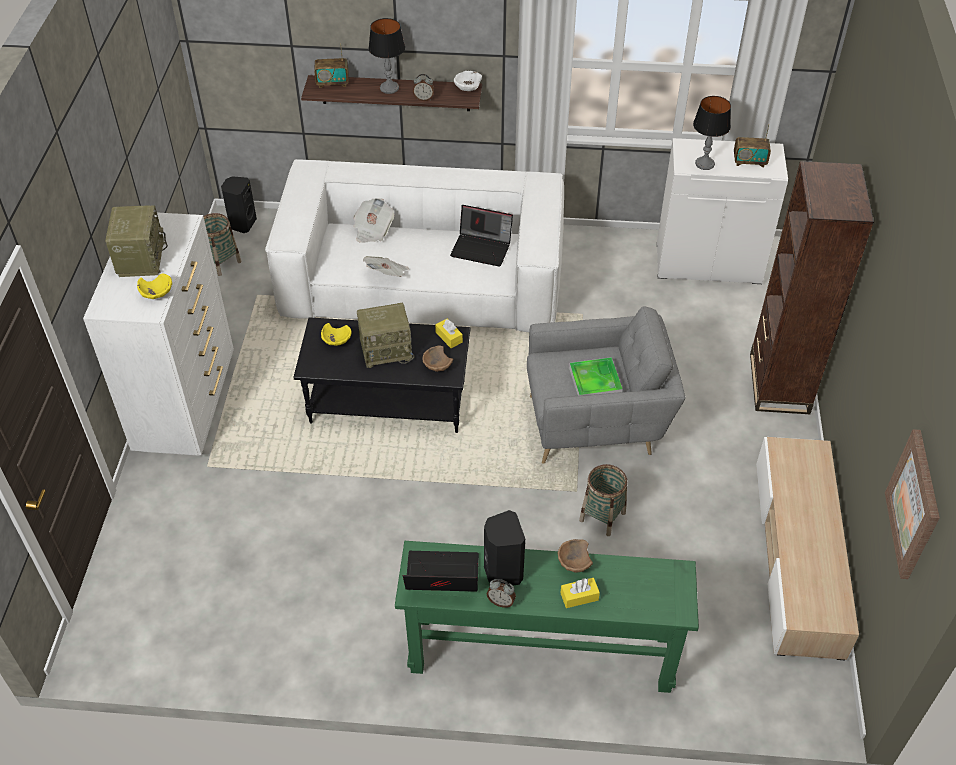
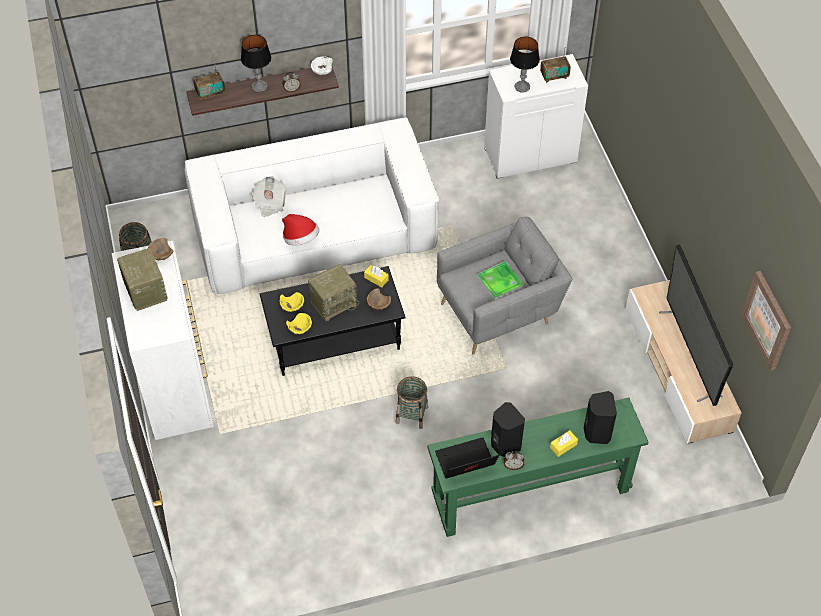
camera: 20 degrees left, 5 degrees up
yellow bowl [137,273,172,299] -> yellow bowl moved to [286,313,312,334]
black speaker [221,176,257,233] -> black speaker moved to [584,391,617,444]
newspaper [363,256,409,277] -> hat [282,214,319,246]
laptop [450,205,513,267] -> none
brown bowl [557,539,593,573] -> brown bowl moved to [148,238,173,260]
basket [579,464,627,536] -> basket moved to [396,376,428,429]
brown bookcase [750,161,874,414] -> none
none -> television [659,245,733,406]

